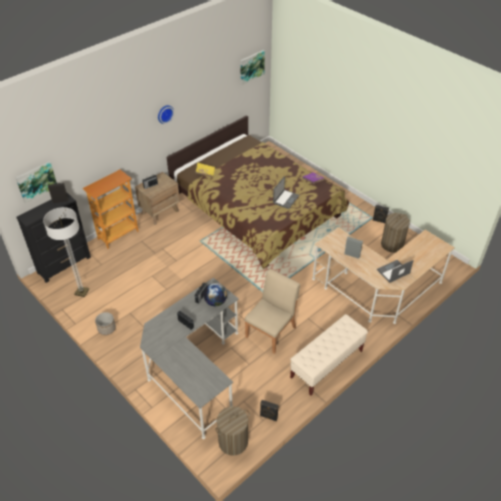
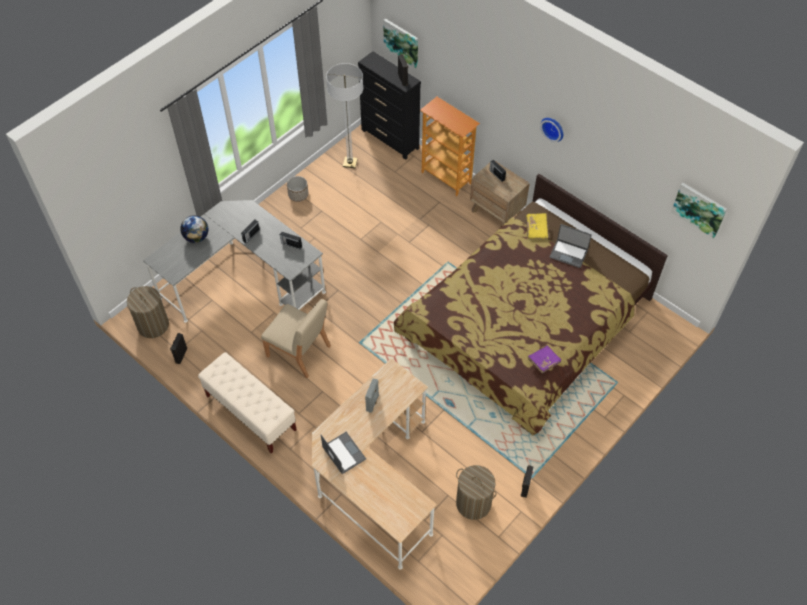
camera: 85 degrees right, 10 degrees up
globe [203,283,227,306] -> globe moved to [180,215,208,243]
laptop [273,176,299,209] -> laptop moved to [550,224,592,268]

